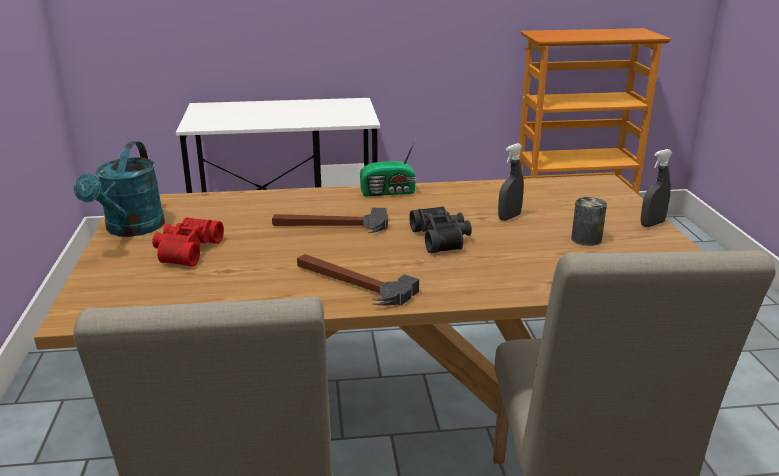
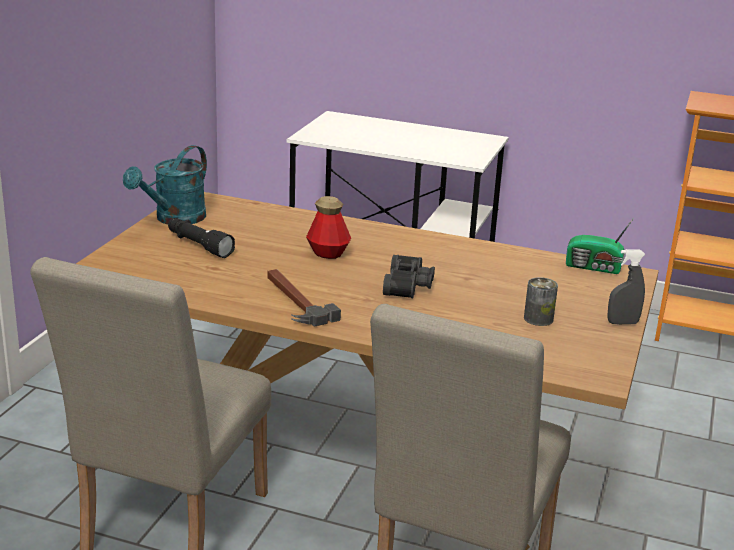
camera: 25 degrees right, 0 degrees up
red binoculars [152,217,224,267] -> black flashlight [168,218,235,258]
hammer [272,208,388,233] -> bottle [306,196,351,259]
radio [360,138,416,196] -> radio moved to [566,218,634,274]
grey spray bottle [498,143,524,221] -> none

